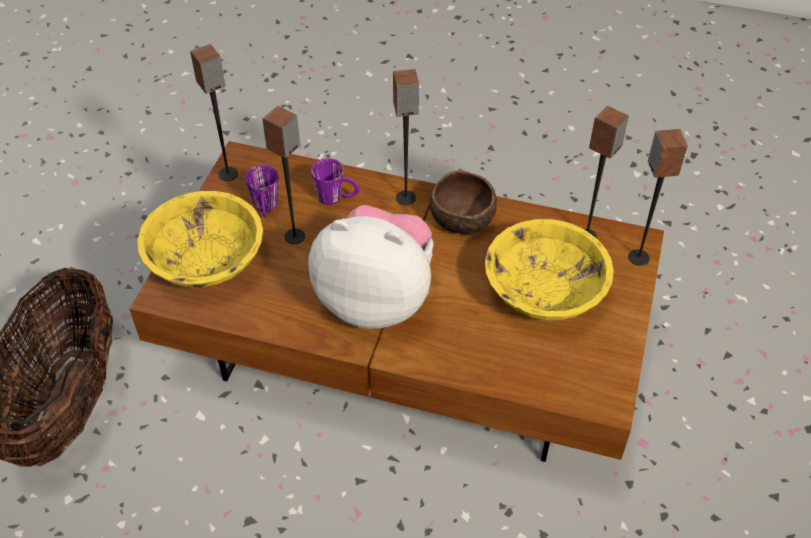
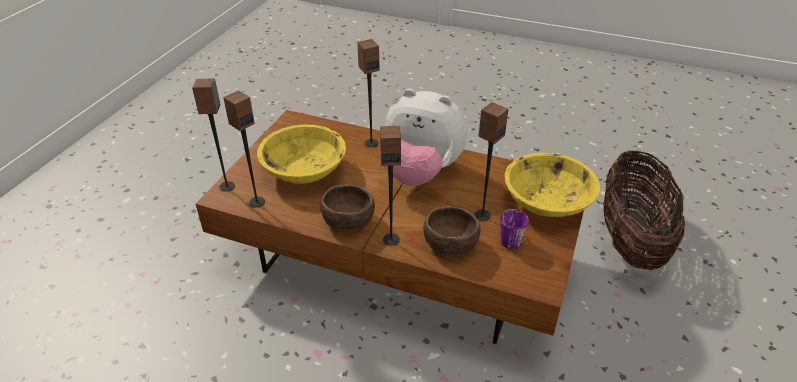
camera: 175 degrees left, 10 degrees down
speaker [190,44,238,181] -> speaker moved to [357,39,380,147]
purple mug [311,158,360,205] -> brown bowl [423,206,480,257]

